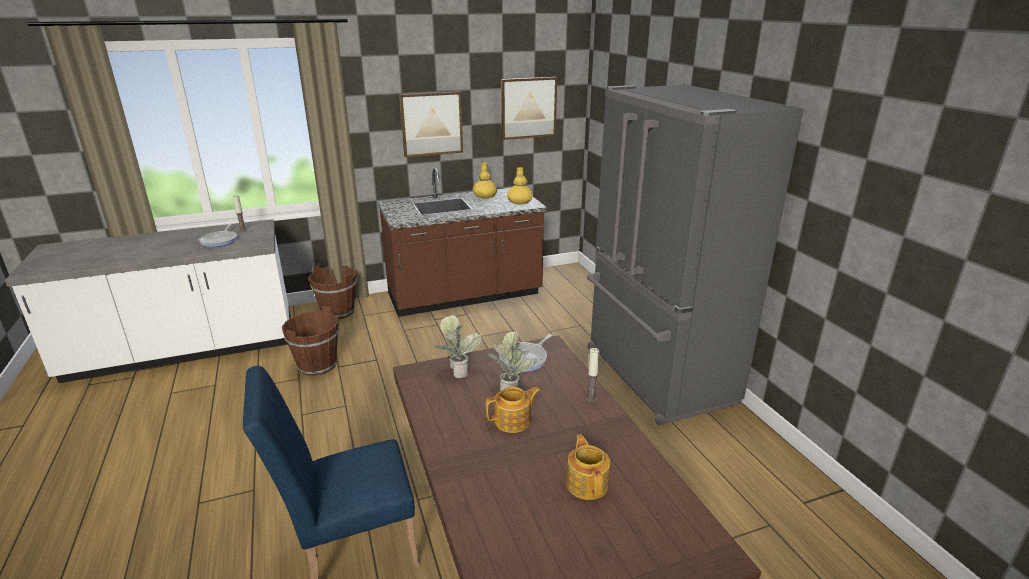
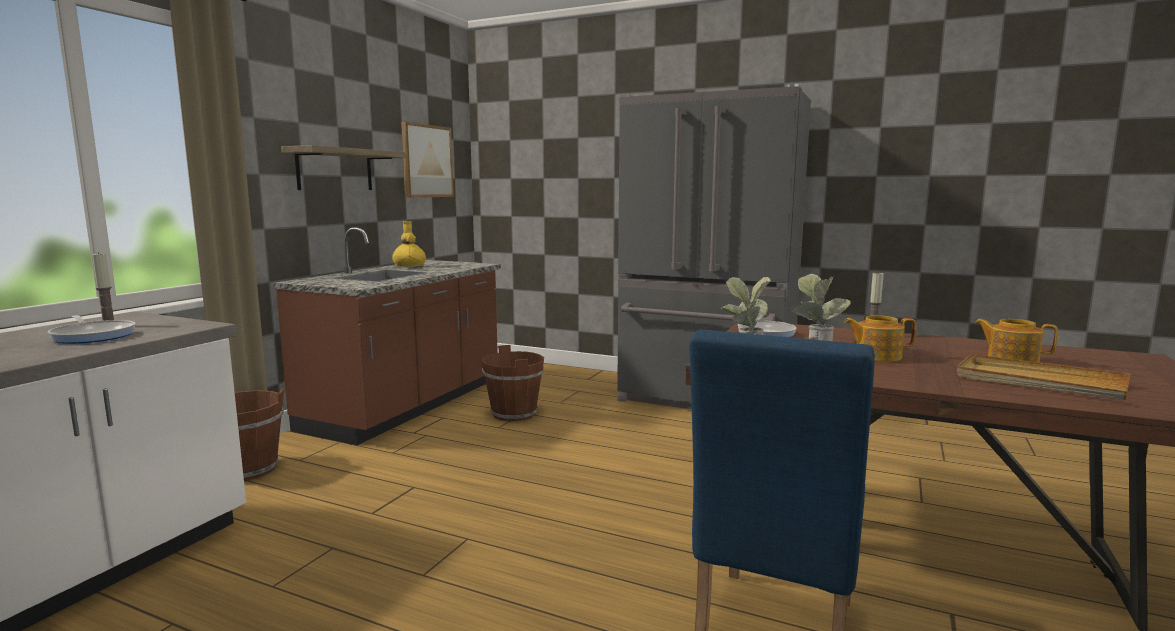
camera: 45 degrees left, 15 degrees down
brown bucket [282,306,339,376] -> brown bucket moved to [481,345,544,421]
picture [399,91,463,157] -> shelf [281,145,407,190]
teapot [485,387,541,433] -> teapot turned 105 degrees counterclockwise [844,315,916,361]
yellow vase [507,167,533,204] -> none
none -> beige tray [957,354,1130,400]

